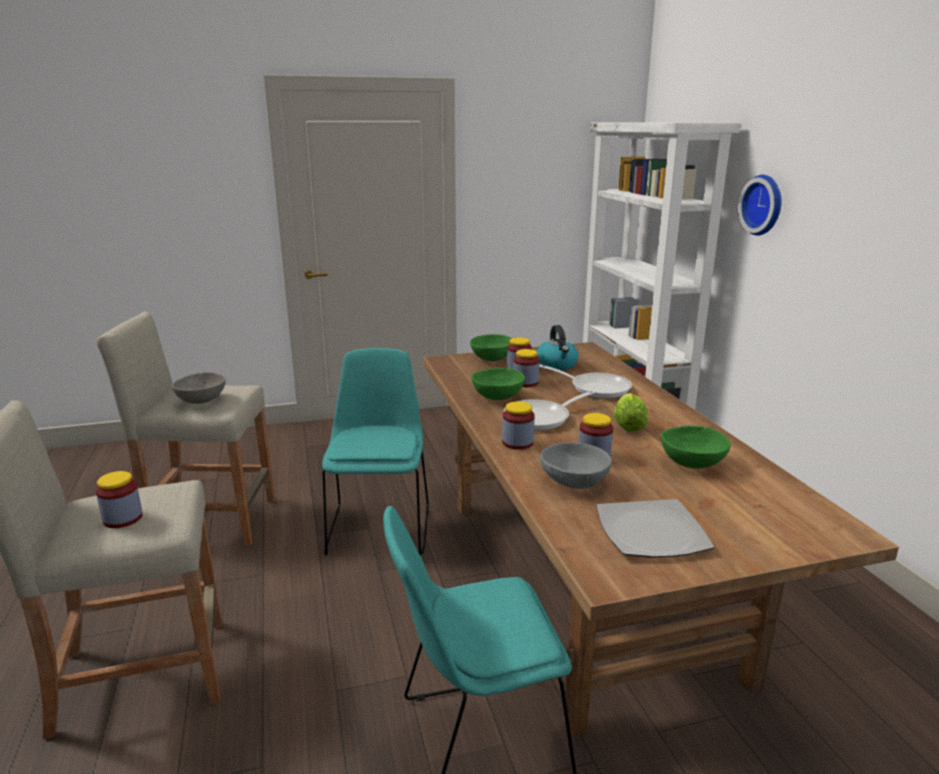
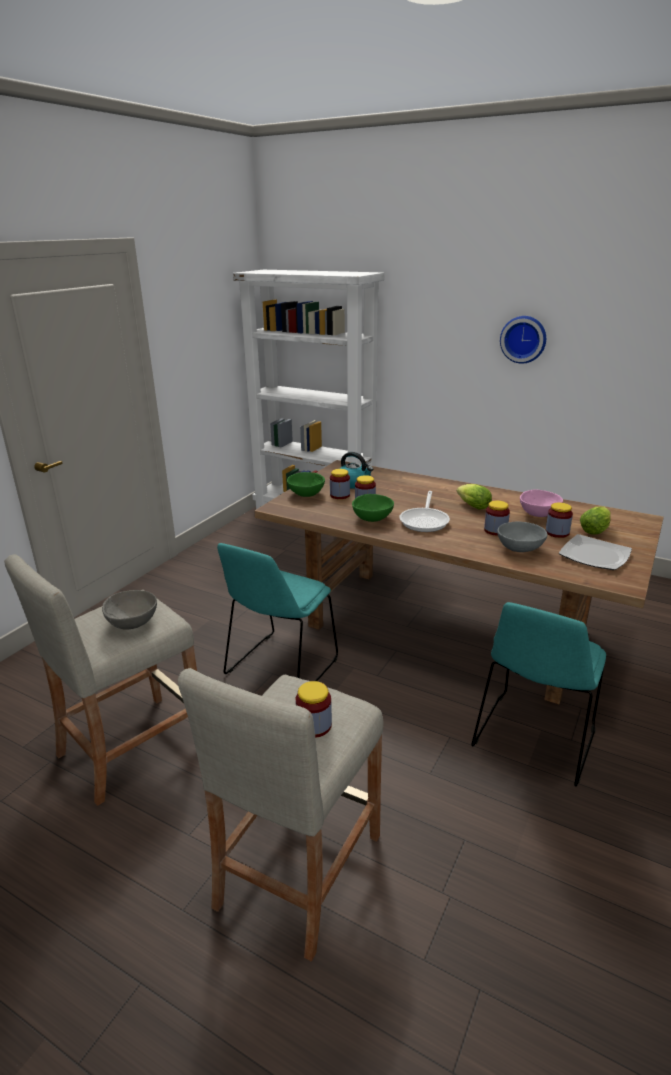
camera: 45 degrees left, 5 degrees up
turquoise chair [322,348,429,556] -> turquoise chair turned 105 degrees counterclockwise [217,543,338,681]
jar [502,401,535,450] -> jar moved to [546,502,573,538]
frying pan [539,364,632,399] -> none
green bowl [661,425,731,469] -> pink bowl [520,490,563,517]
wall clock [738,175,782,236] -> wall clock moved to [500,316,546,364]
none -> lettuce [580,507,611,535]

